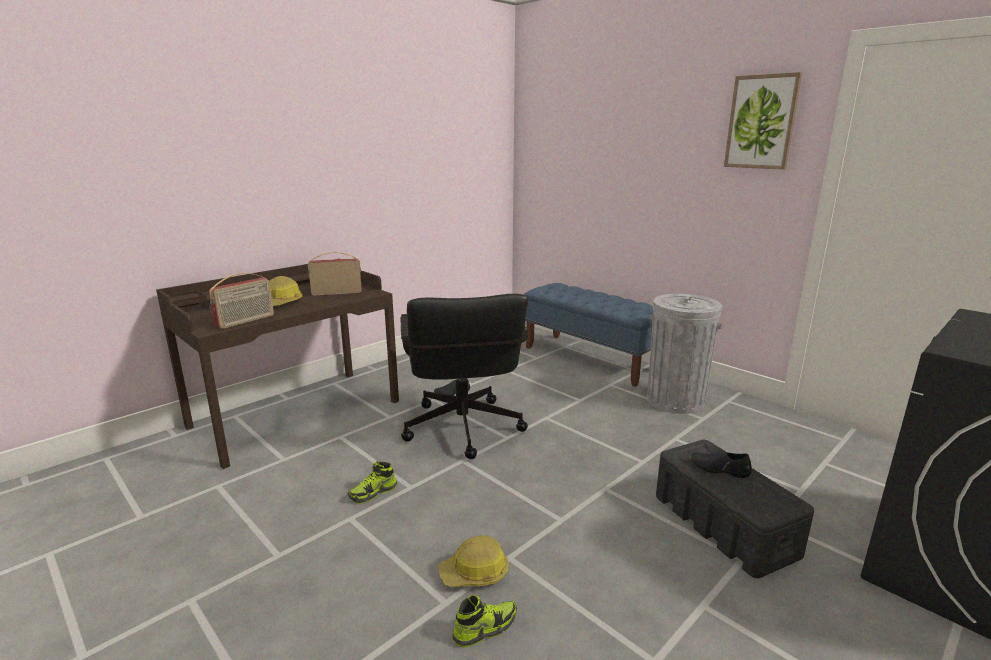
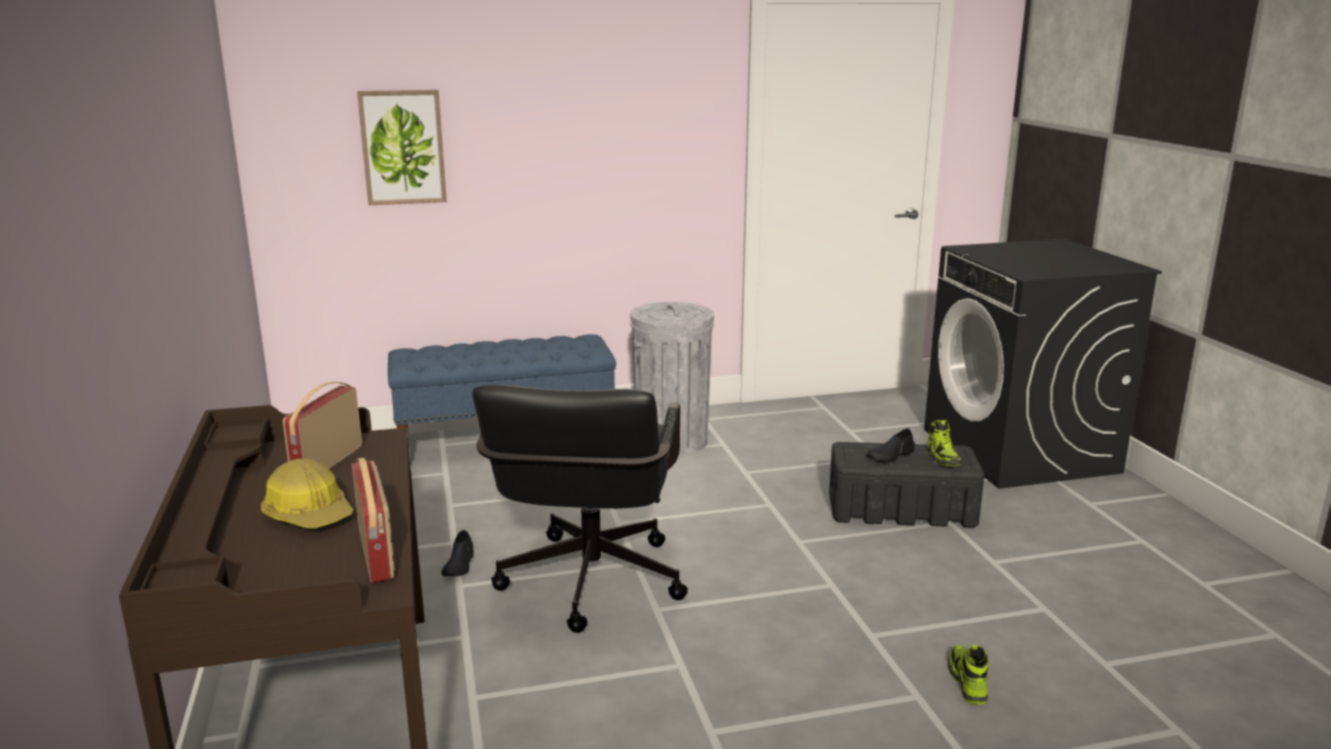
camera: 60 degrees left, 0 degrees up
shoe [348,461,397,504] -> shoe moved to [926,420,961,466]
black office chair [400,294,529,459] -> black office chair turned 75 degrees clockwise [473,384,688,633]
hard hat [439,535,509,587] -> none
picture [724,72,802,170] -> picture moved to [357,90,447,205]

